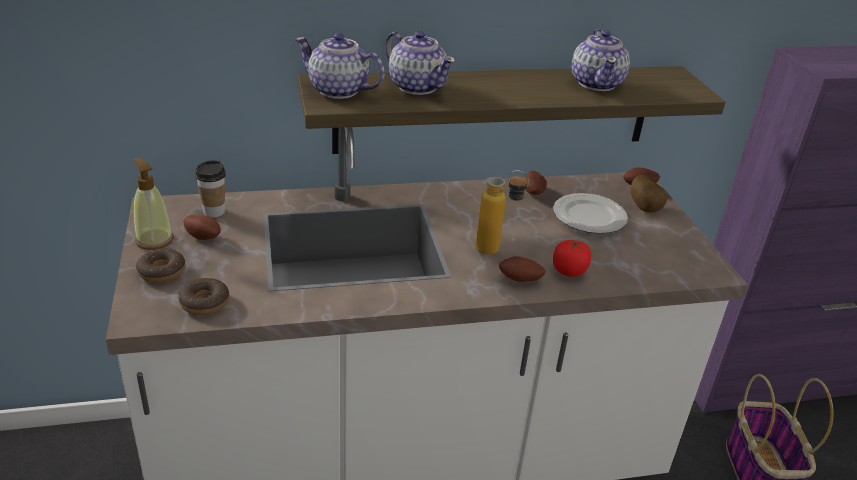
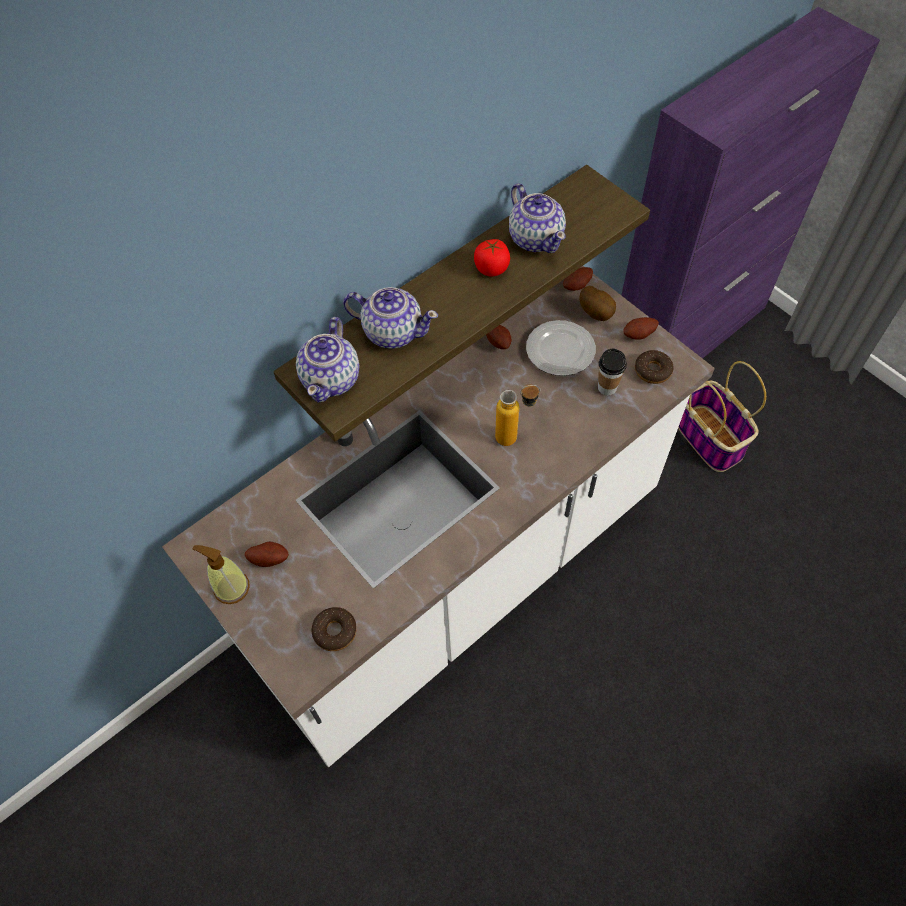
camera: 25 degrees left, 25 degrees up
donut [136,248,185,283] -> donut moved to [635,350,674,384]
cup [195,160,226,218] -> cup moved to [598,348,627,395]
teapot [295,33,385,99] -> teapot turned 75 degrees counterclockwise [296,317,359,403]
potato [499,256,546,282] -> potato moved to [623,317,659,340]
tomato [553,240,591,277] -> tomato moved to [474,239,510,276]

